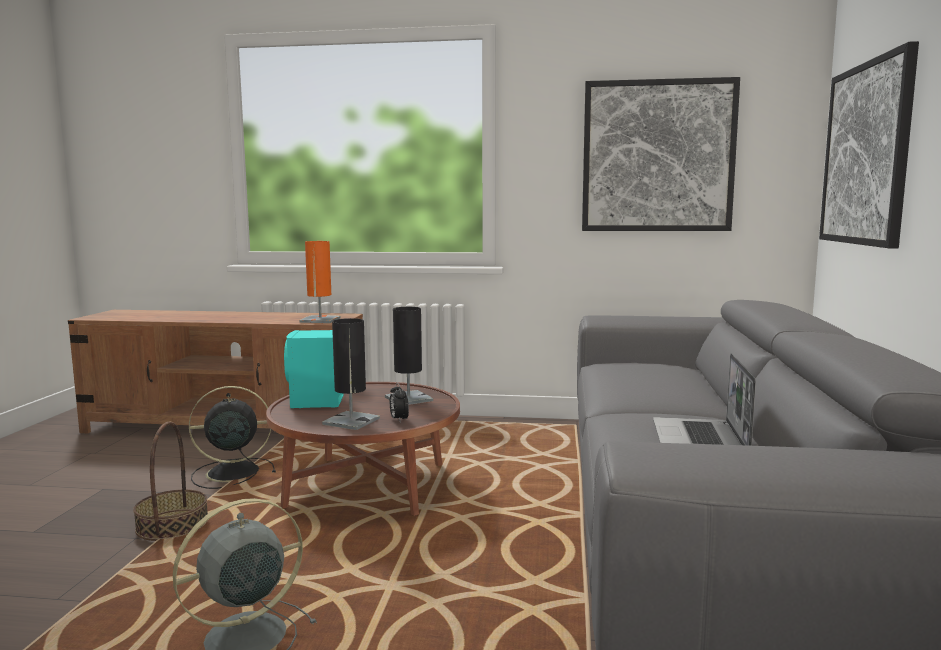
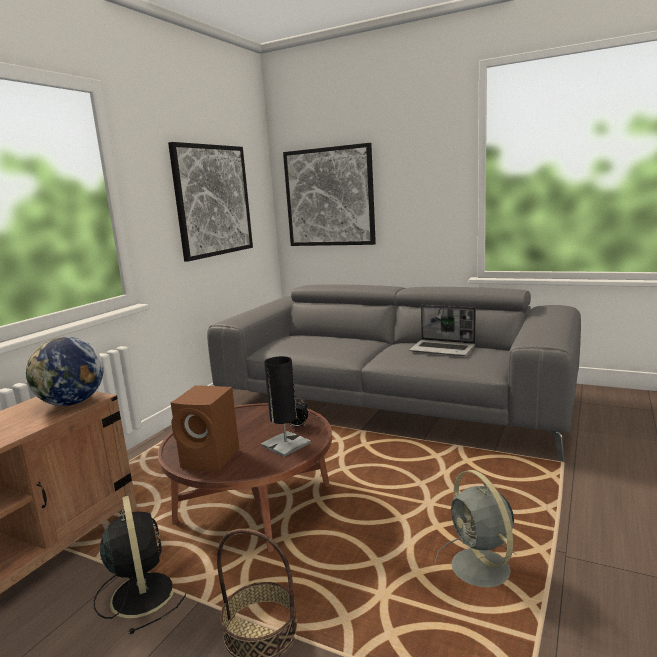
camera: 70 degrees left, 5 degrees up
black fan [189,386,276,489] -> black fan turned 150 degrees clockwise [94,496,186,634]
turquoise speaker [284,330,344,408] -> brown speaker [171,385,239,472]
orange table lamp [299,241,341,323] -> globe [26,337,103,406]
black table lamp [385,307,433,405] -> none

